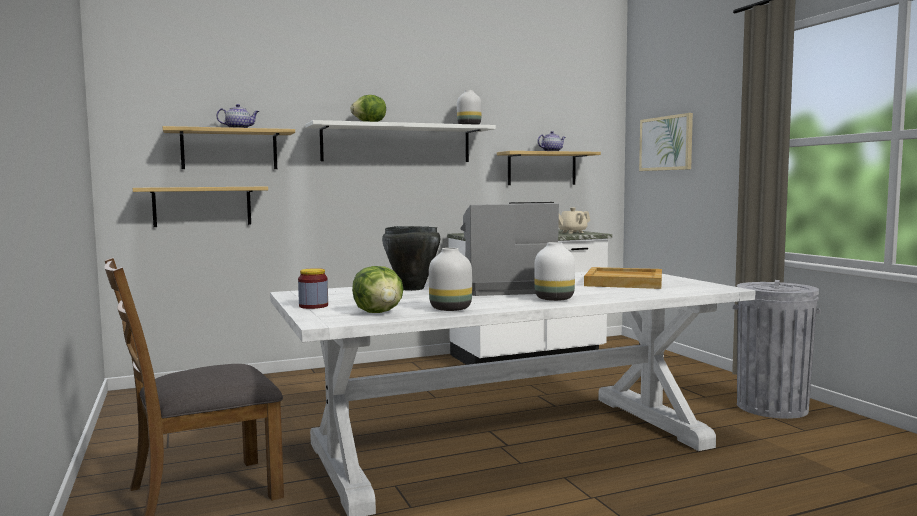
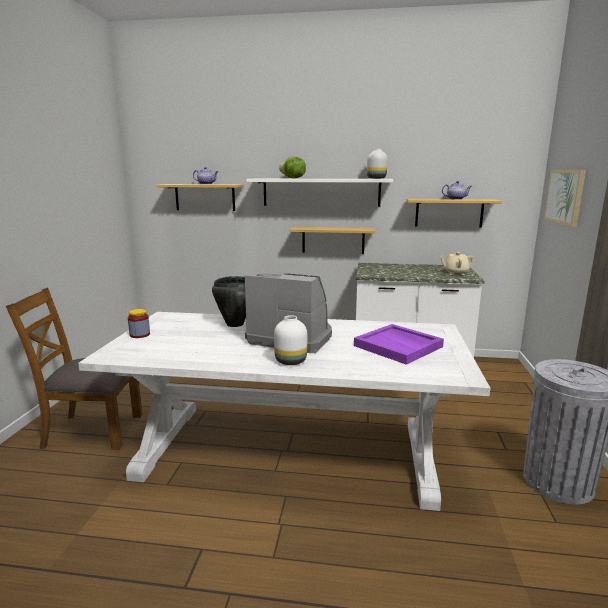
camera: 30 degrees right, 10 degrees up
shelf [133,186,268,227] -> shelf moved to [289,227,375,254]
lettuce [352,266,404,313] -> none
white vase [429,248,472,311] -> none
beige tray [584,267,662,289] -> purple tray [354,324,444,365]

